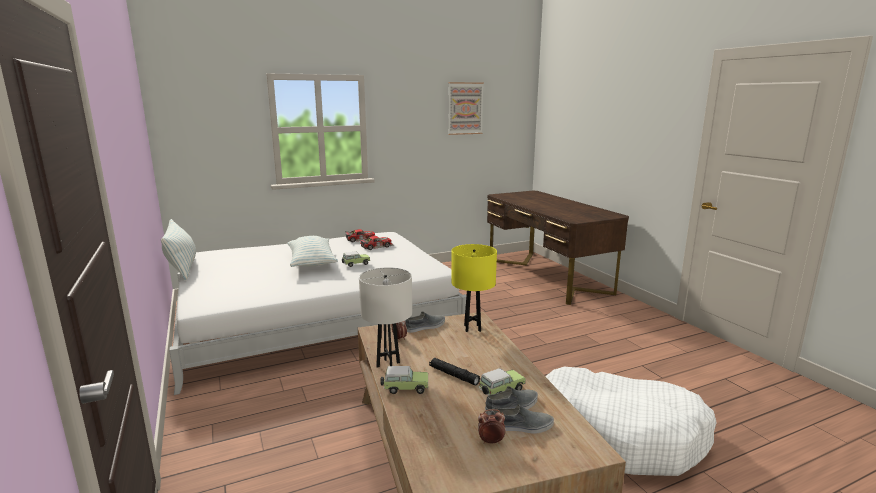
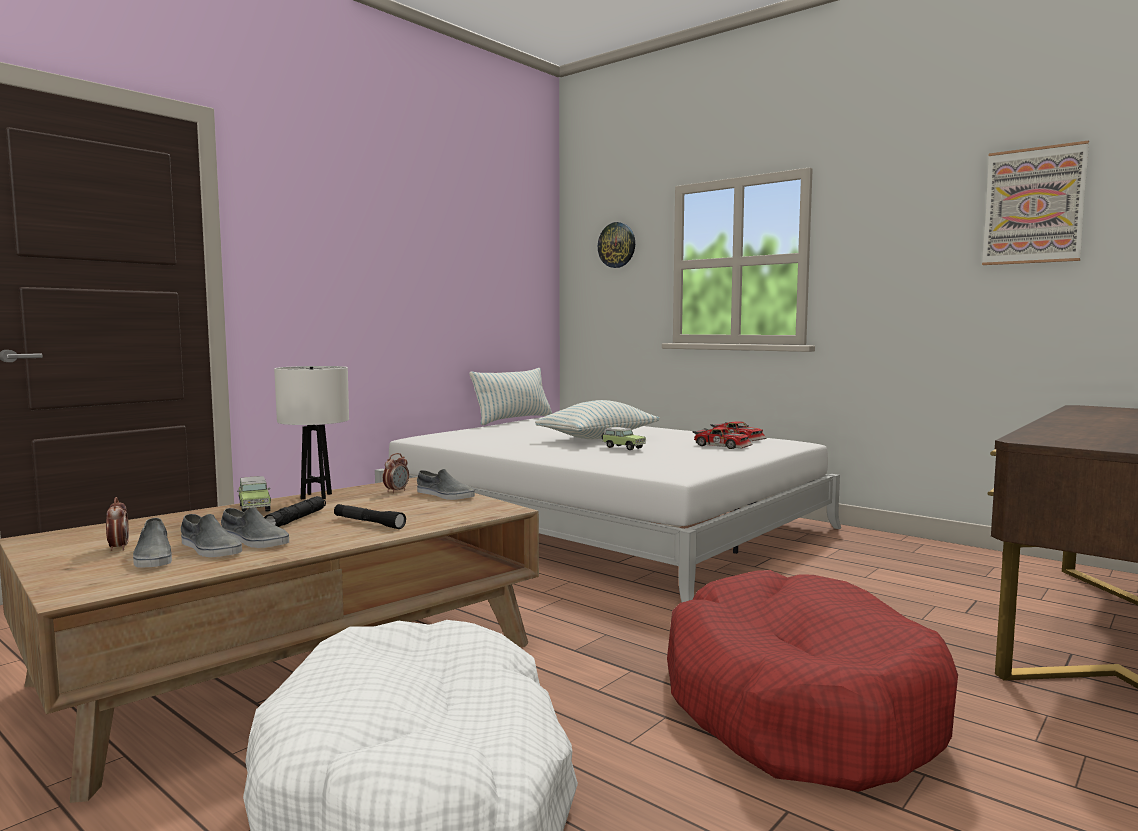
camera: 65 degrees right, 10 degrees down
yellow table lamp [452,244,497,332] -> none
toy car [478,368,526,395] -> grey shoe [221,507,289,548]
none -> black flashlight [334,504,406,529]
none -> wall clock [598,222,635,268]
none -> red dog bed [667,570,958,792]

